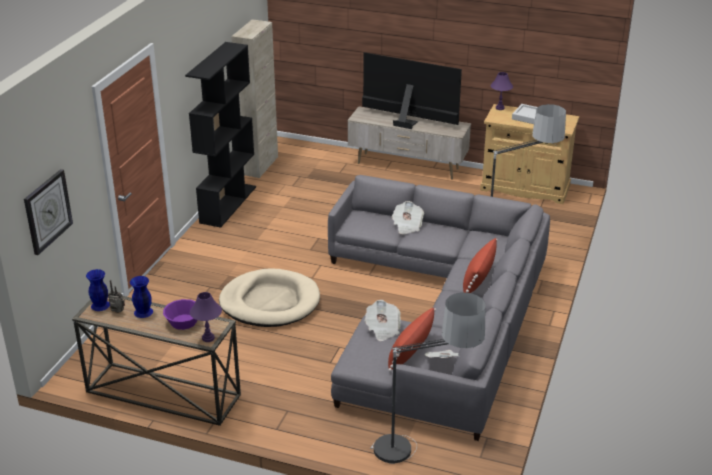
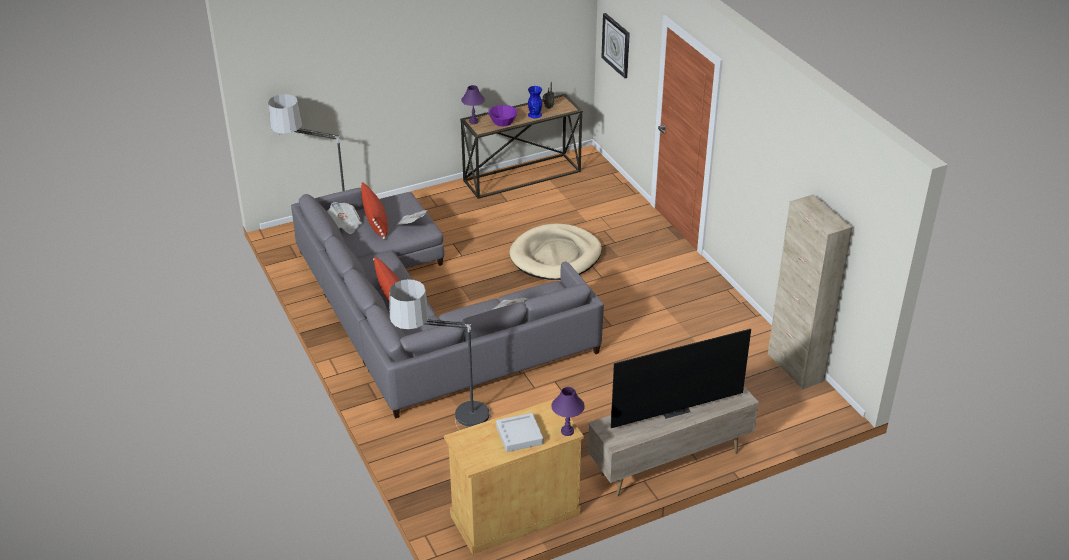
camera: 135 degrees right, 5 degrees up
blue vase [86,269,110,311] -> none
black bookcase [185,42,256,228] -> none

